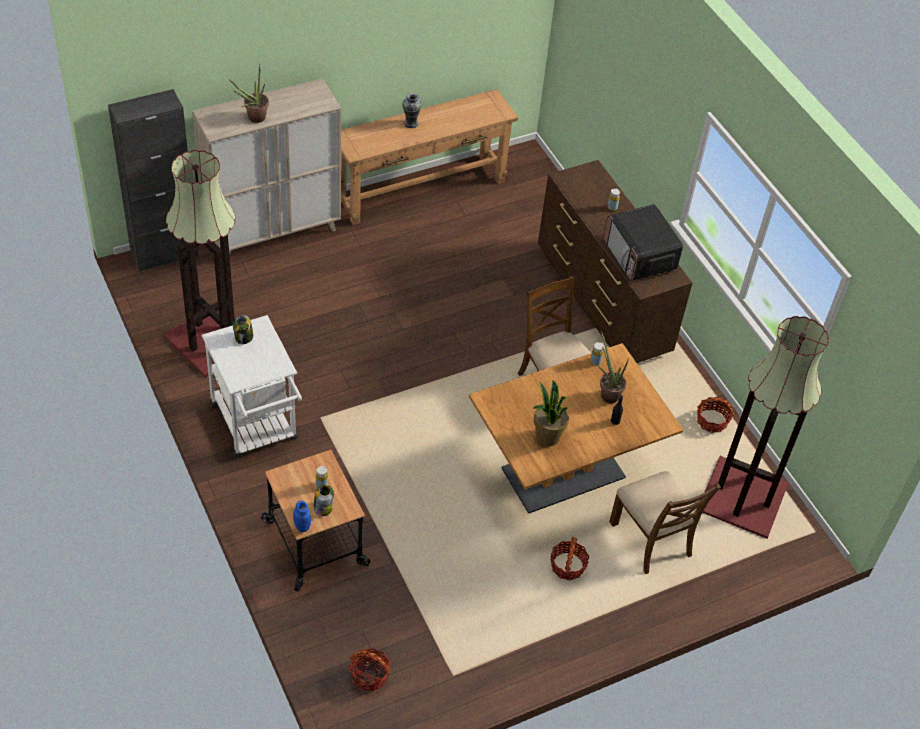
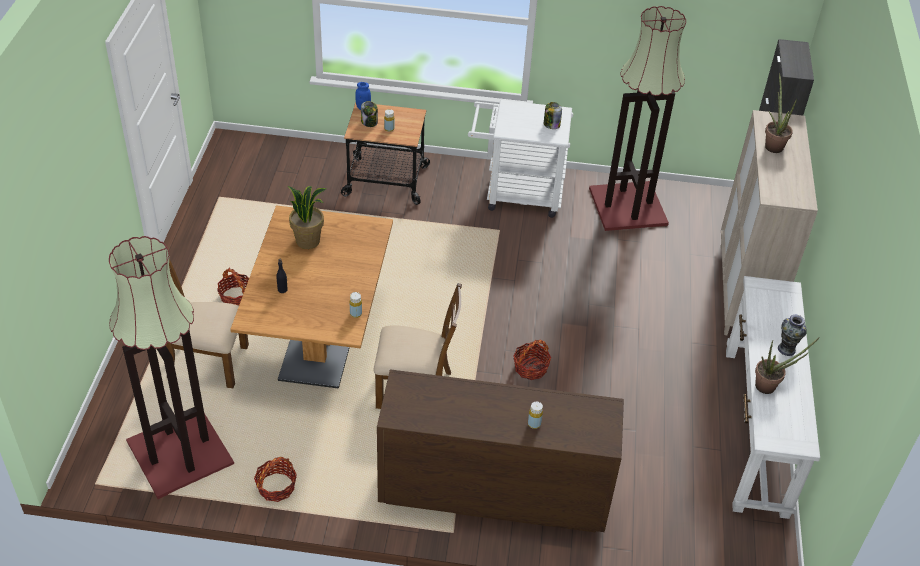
camera: 125 degrees right, 5 degrees down
brown console table [341,89,518,225] -> white console table [726,276,820,519]
basket [349,648,391,691] -> basket moved to [513,339,551,380]
potted plant [597,332,629,403] -> potted plant moved to [755,337,820,394]
microwave [603,204,683,281] -> none

